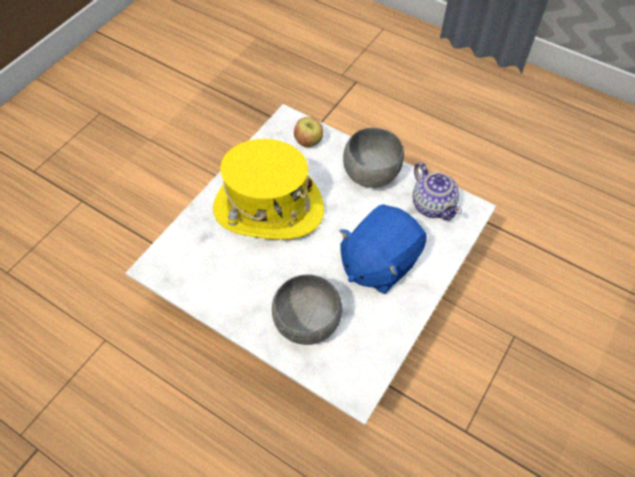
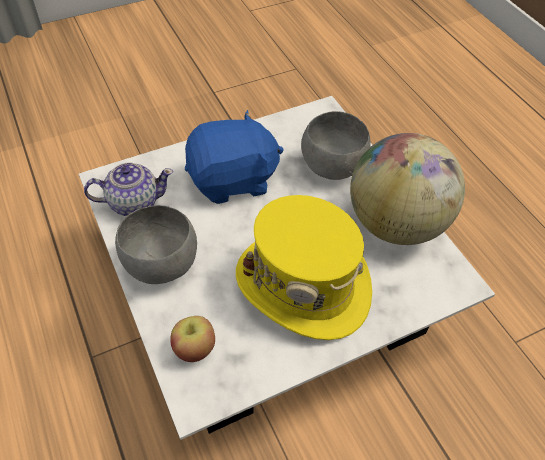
camera: 150 degrees left, 5 degrees down
teapot [413,162,462,221] -> teapot turned 75 degrees clockwise [84,163,173,216]
none -> globe [350,133,465,245]

